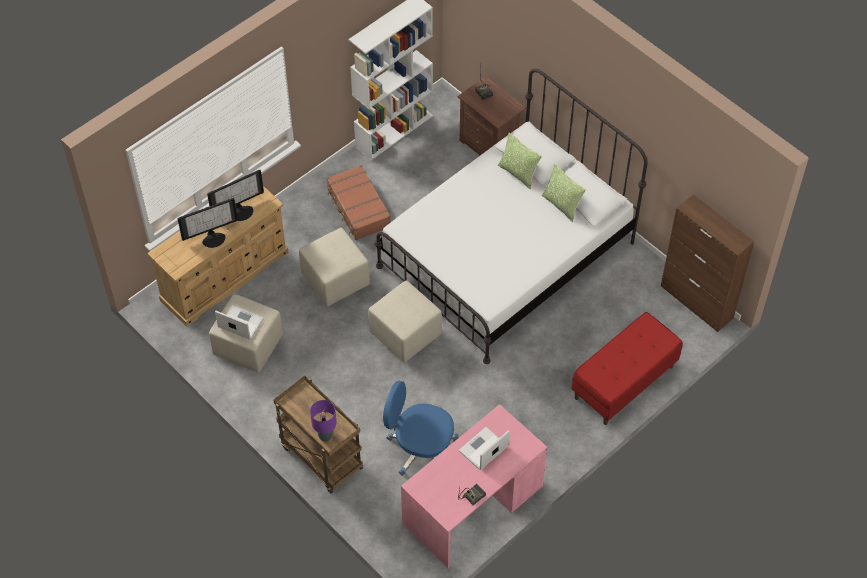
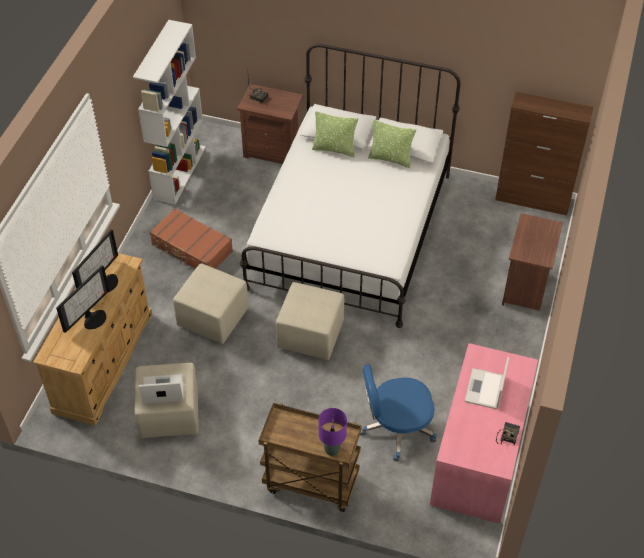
camera: 30 degrees left, 5 degrees down
red bench [572,312,683,425] -> brown nightstand [502,213,563,311]

